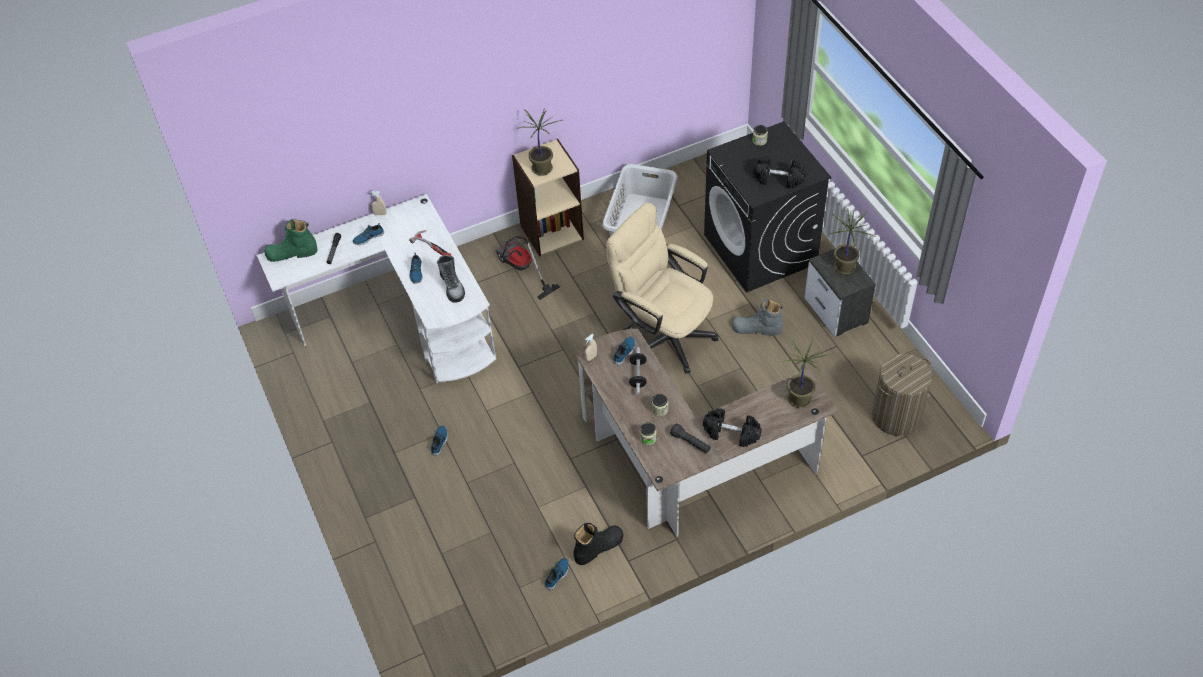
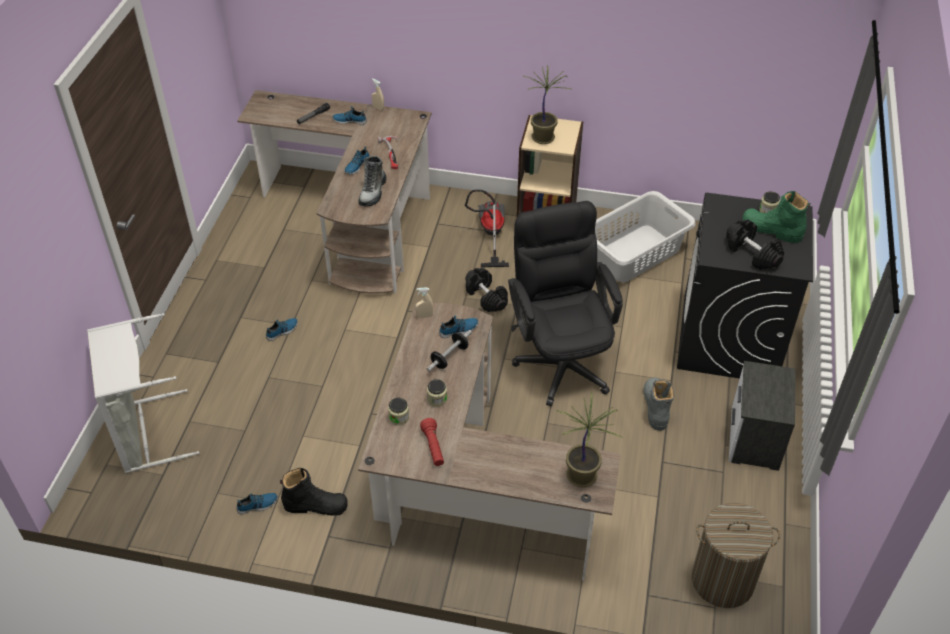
camera: 35 degrees right, 5 degrees down
white desk [257,194,496,383] -> brown desk [237,90,432,294]
green boot [264,219,317,262] -> green boot moved to [742,191,811,243]
beige office chair [606,202,718,374] -> black office chair [508,201,623,407]
black flashlight [670,423,711,453] -> red flashlight [420,418,444,466]
black dumbbell [703,408,762,447] -> black dumbbell moved to [466,268,508,312]
grey boot [732,299,783,336] -> grey boot turned 45 degrees clockwise [643,378,674,431]
potted plant [830,209,875,275] -> none
none -> grey laundry basket [87,313,199,473]

